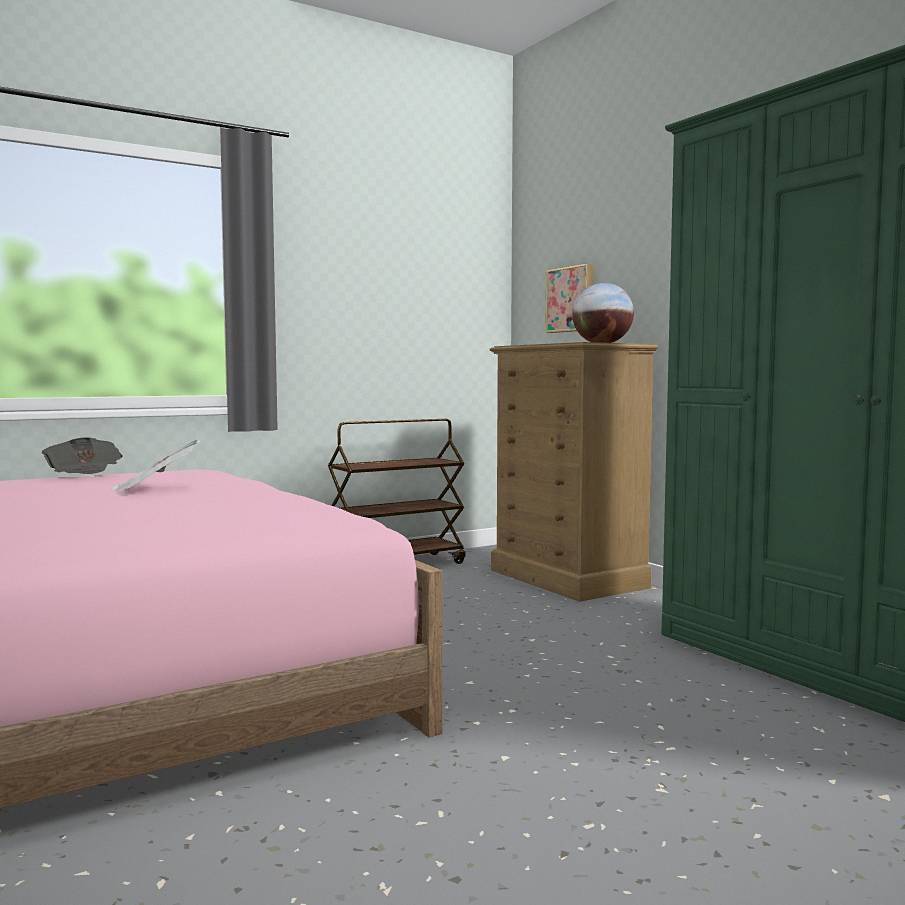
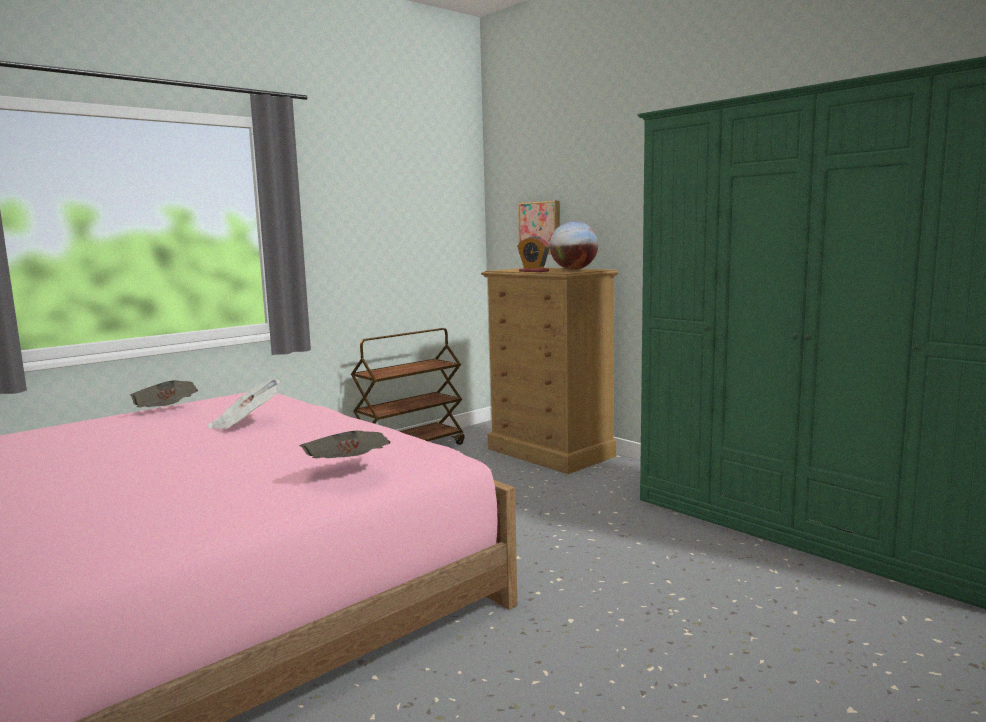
camera: 10 degrees left, 5 degrees up
none -> newspaper [299,431,391,458]
none -> alarm clock [517,236,550,272]

